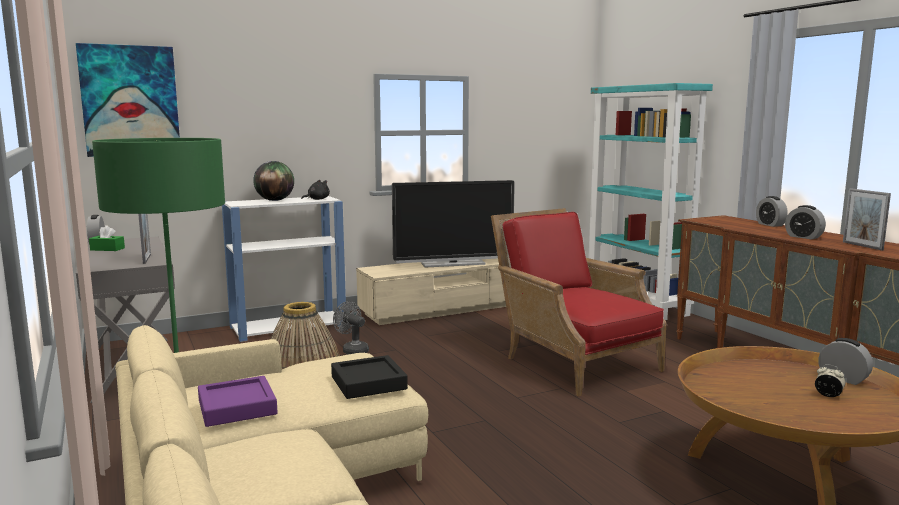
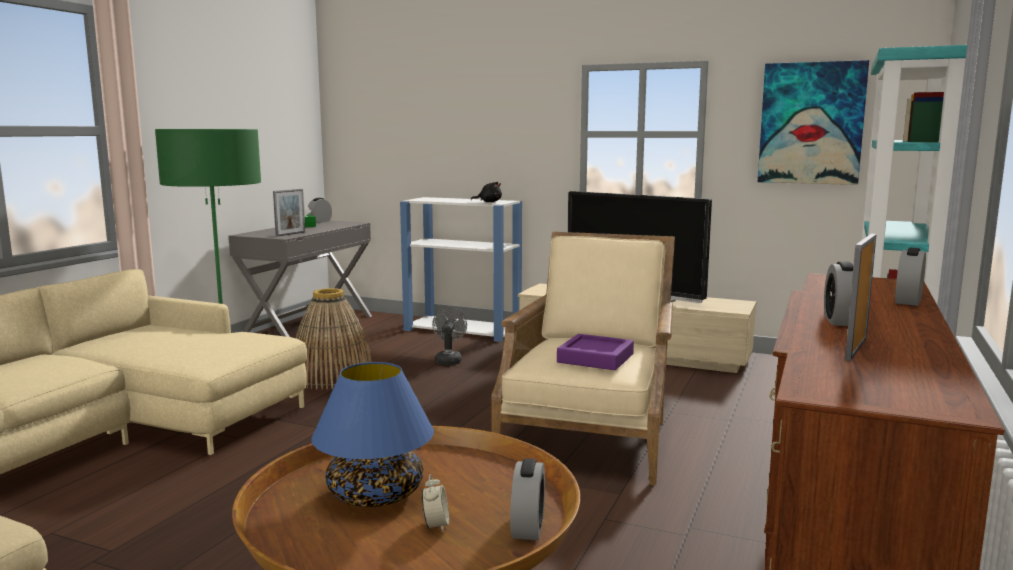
camera: 50 degrees right, 0 degrees up
picture [76,43,180,157] -> picture moved to [758,60,869,185]
purple tray [198,376,278,427] -> purple tray moved to [557,334,634,370]
globe [253,161,294,201] -> none
black tray [331,355,408,399] -> none
red armchair [491,208,666,397] -> beige armchair [491,232,675,486]
none -> blue table lamp [311,362,434,507]

